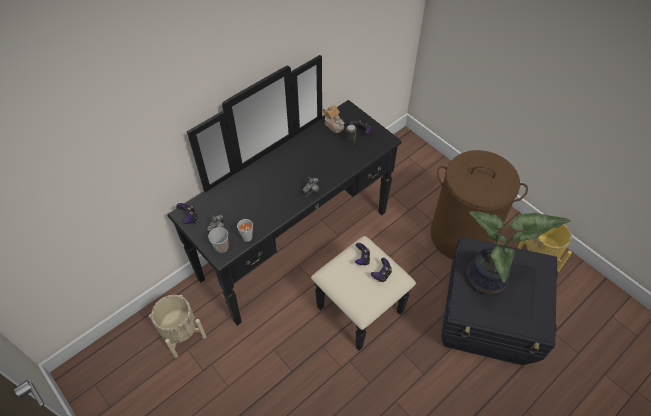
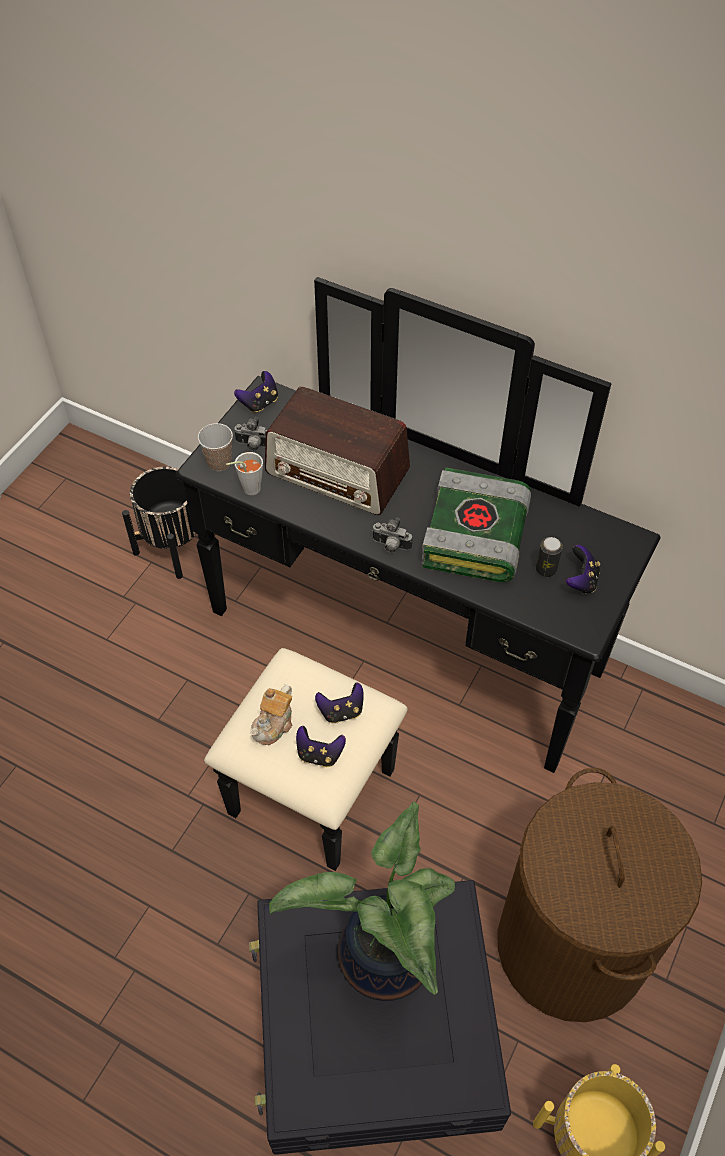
camera: 70 degrees right, 0 degrees up
beige planter [149,295,206,358] -> black planter [122,467,215,579]
teapot [323,105,344,133] -> teapot moved to [250,684,292,745]
none -> radio [265,386,410,515]
none -> book [421,468,531,582]

